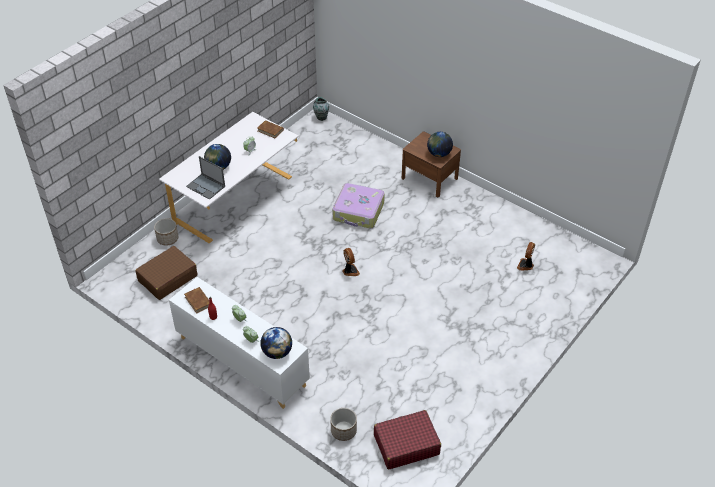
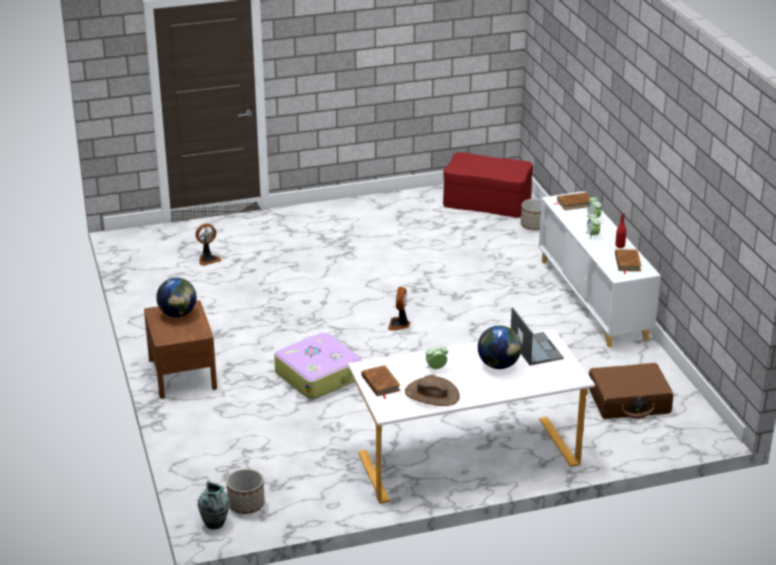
camera: 145 degrees left, 15 degrees down
planter [154,218,179,246] -> planter moved to [226,469,265,514]
globe [261,327,292,359] -> brown book [555,192,590,210]
red suitcase [374,410,441,470] -> red ottoman [443,152,533,218]
none -> brown hat [405,375,460,406]

